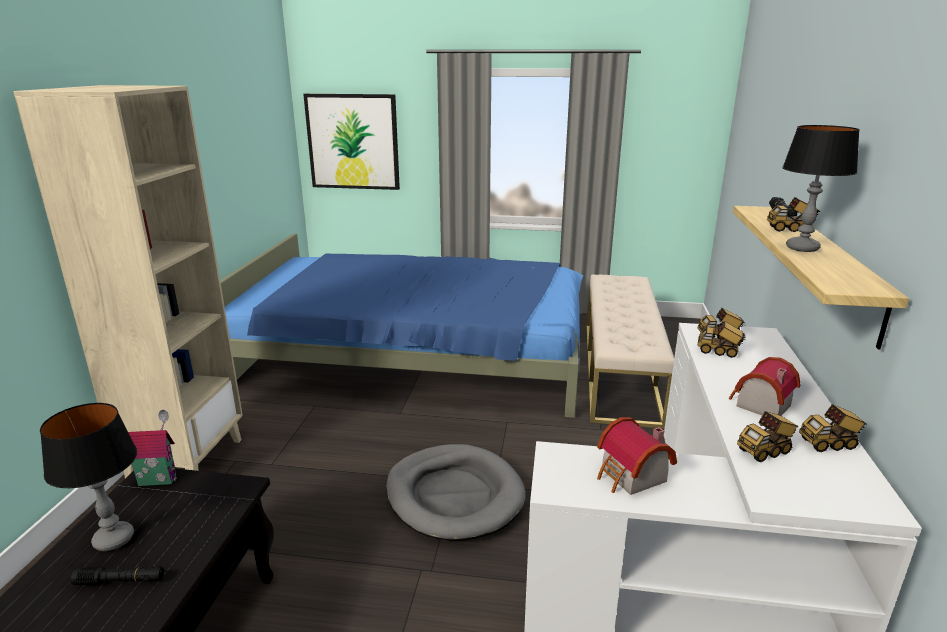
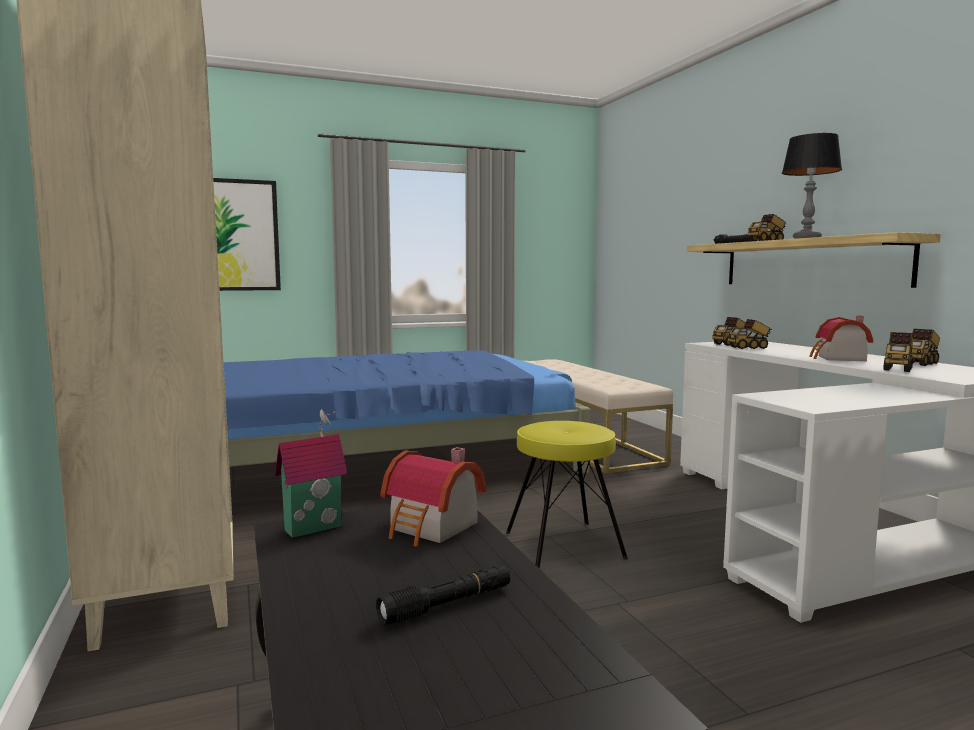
camera: 30 degrees left, 15 degrees down
table lamp [40,403,137,551] -> none
grey dog bed [386,444,526,541] -> yellow stool [506,421,628,569]
toy house [597,417,677,495] -> toy house moved to [381,447,487,547]

